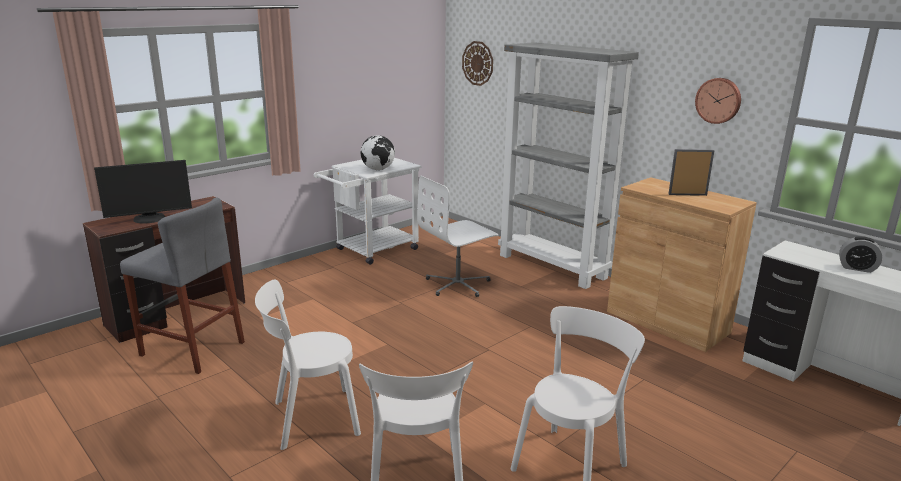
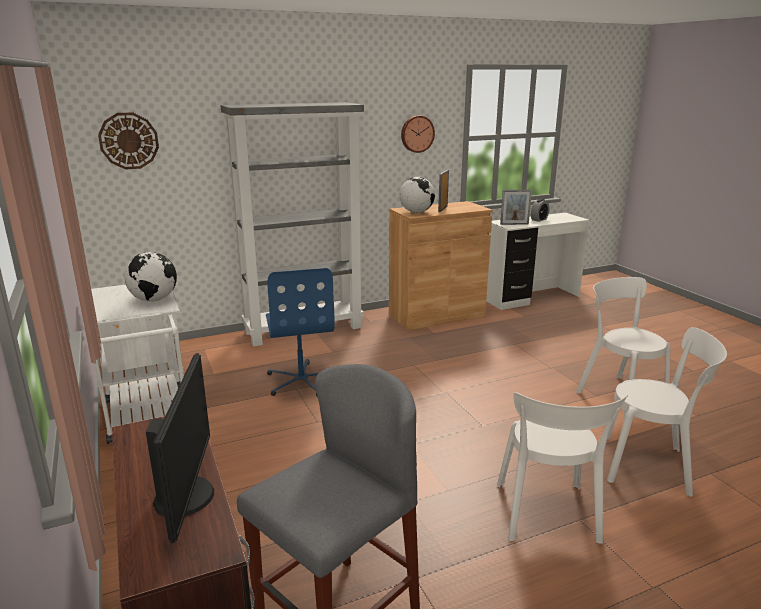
camera: 70 degrees left, 0 degrees up
white office chair [417,176,499,297] -> blue office chair [266,268,335,396]
none -> globe [399,177,435,213]
none -> picture frame [500,190,532,225]

